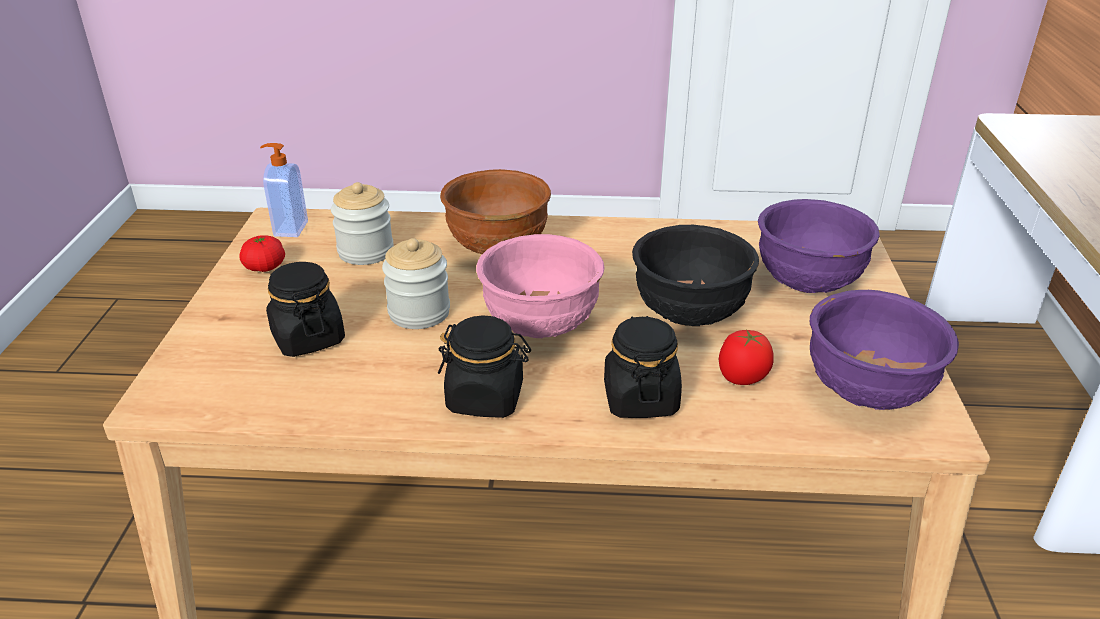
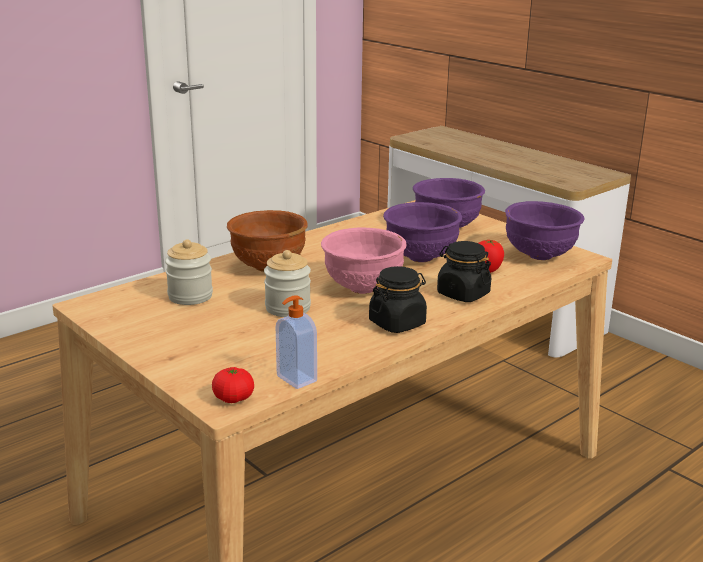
camera: 45 degrees left, 10 degrees down
tomato [239,235,285,272] -> tomato moved to [212,367,254,403]
soap dispenser [260,143,308,237] -> soap dispenser moved to [276,295,317,389]
black jar [266,262,345,357] -> none
black bowl [632,225,759,326] -> purple bowl [383,202,462,262]

